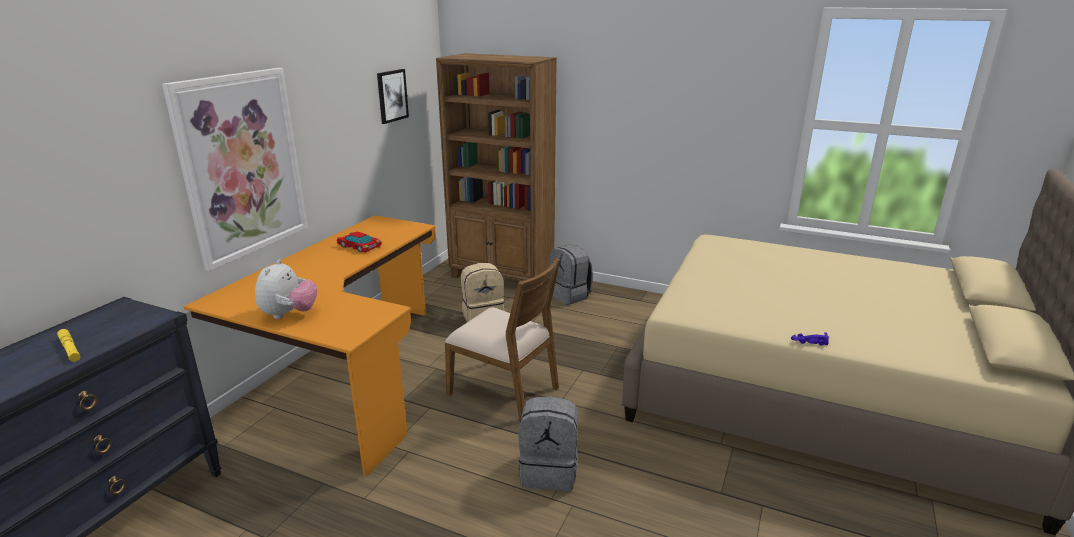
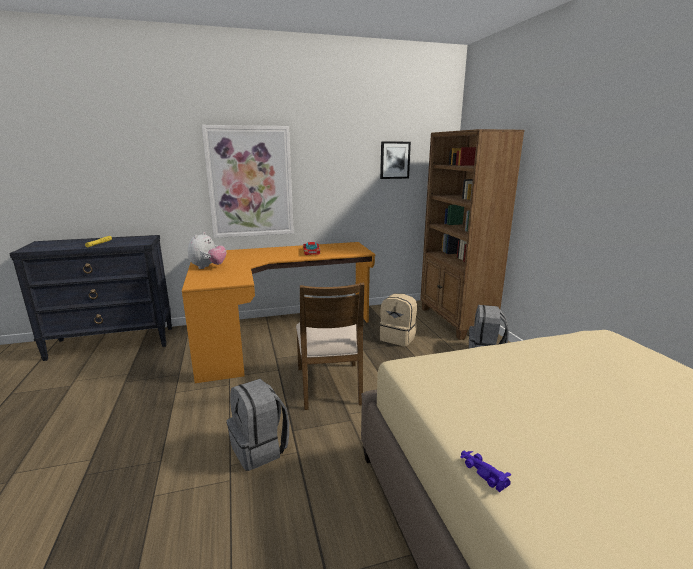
camera: 50 degrees right, 5 degrees down
plush toy [255,259,317,319] -> plush toy turned 45 degrees counterclockwise [188,232,226,269]

